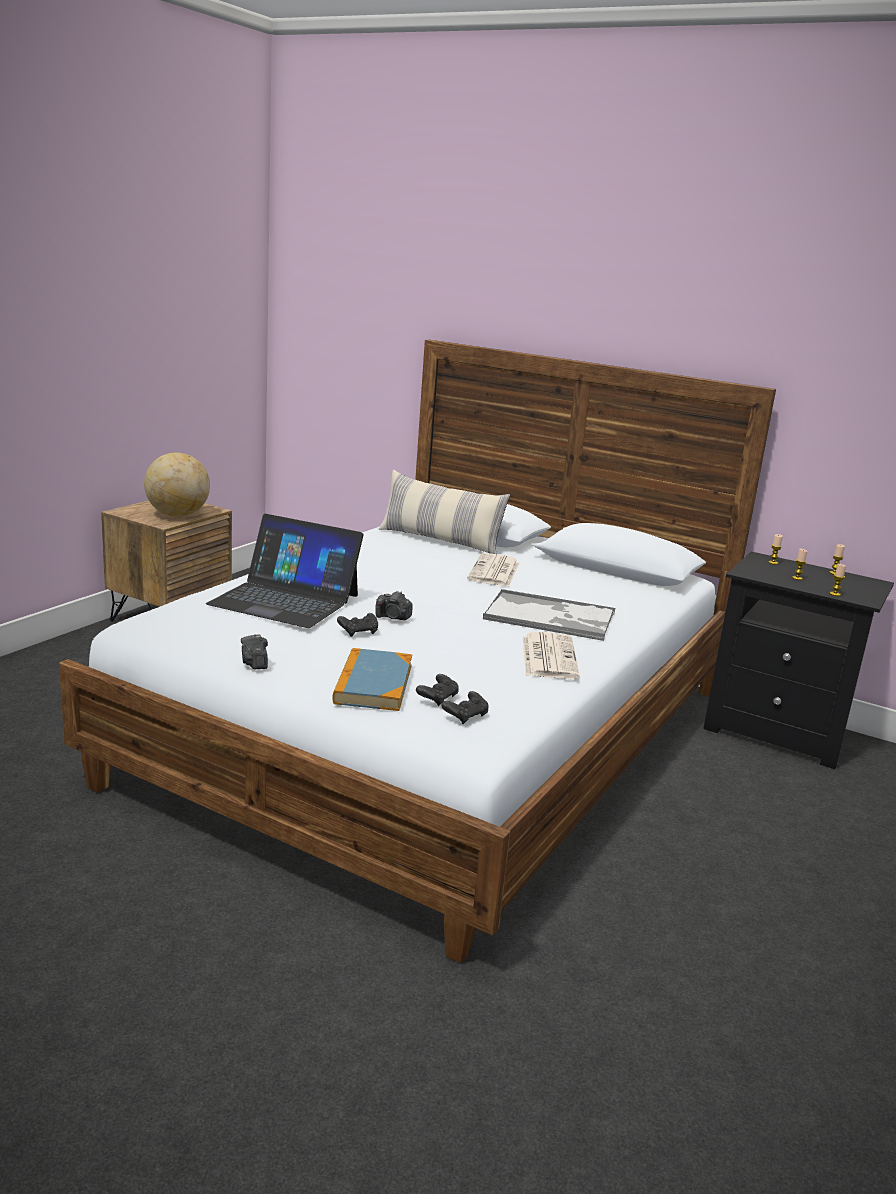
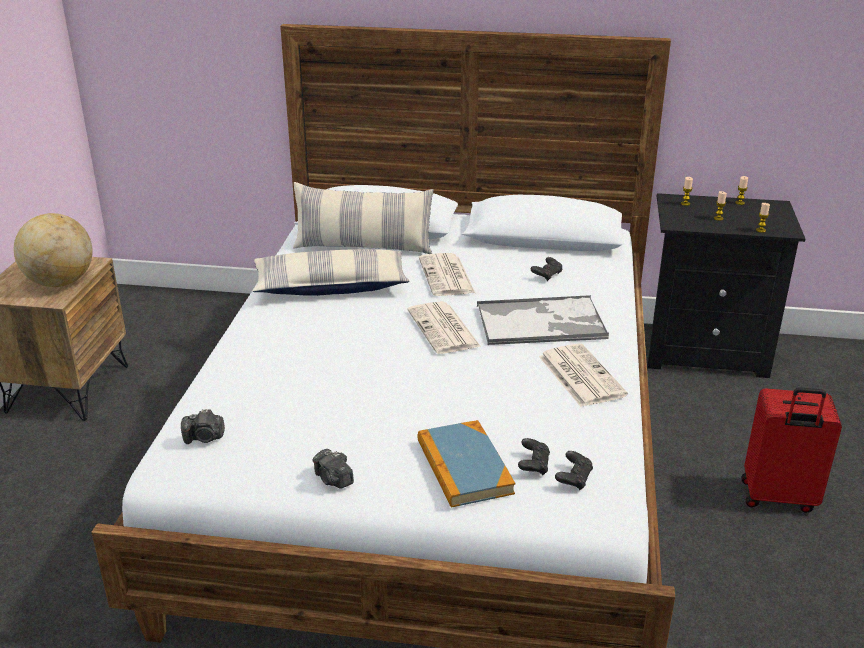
camera: 20 degrees left, 10 degrees up
laptop [206,514,363,628] -> none
black game controller [337,613,378,637] -> black game controller moved to [531,257,562,281]
camera [376,591,412,620] -> camera moved to [181,409,225,444]
none -> pillow [252,249,410,296]
none -> newspaper [407,301,481,354]
none -> red suitcase [741,387,842,513]

